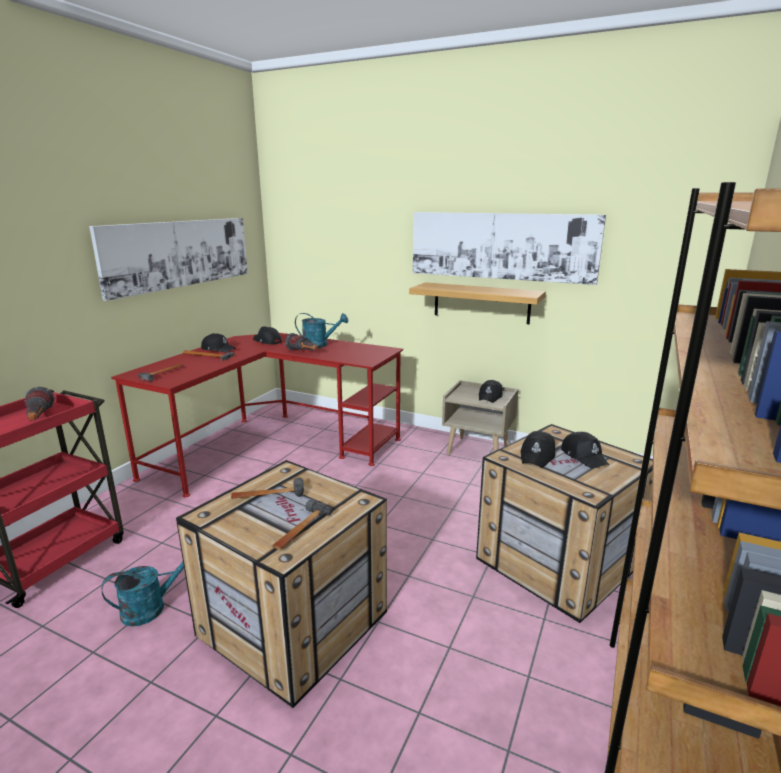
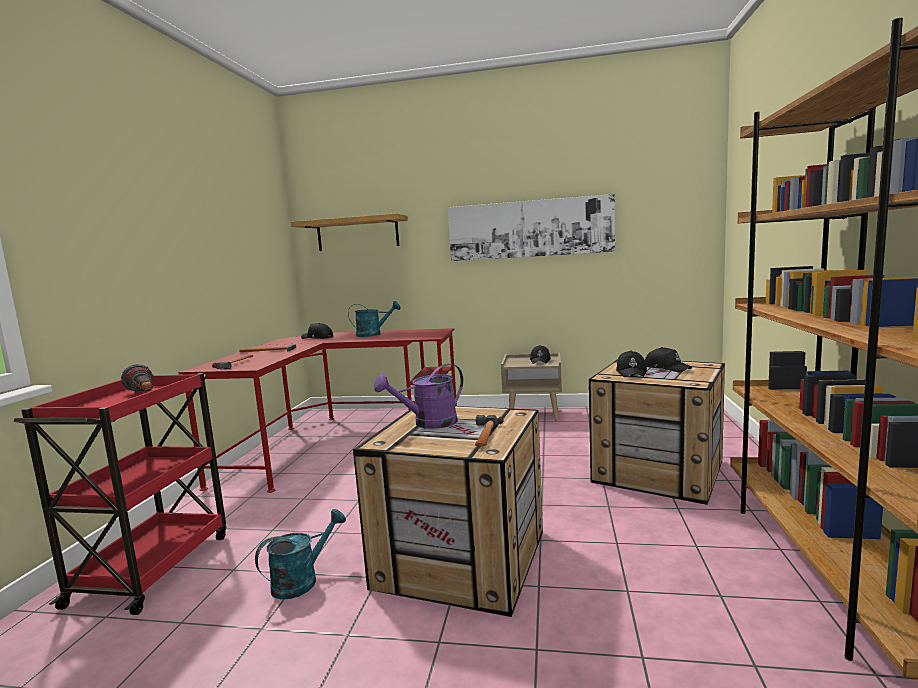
camera: 15 degrees left, 10 degrees down
picture [89,218,248,301] -> none
black cap [201,333,236,353] -> none
hammer [231,477,304,499] -> purple watering can [374,363,463,429]
flashlight [285,333,318,350] -> none
shelf [409,282,546,324] -> shelf moved to [291,213,408,251]

